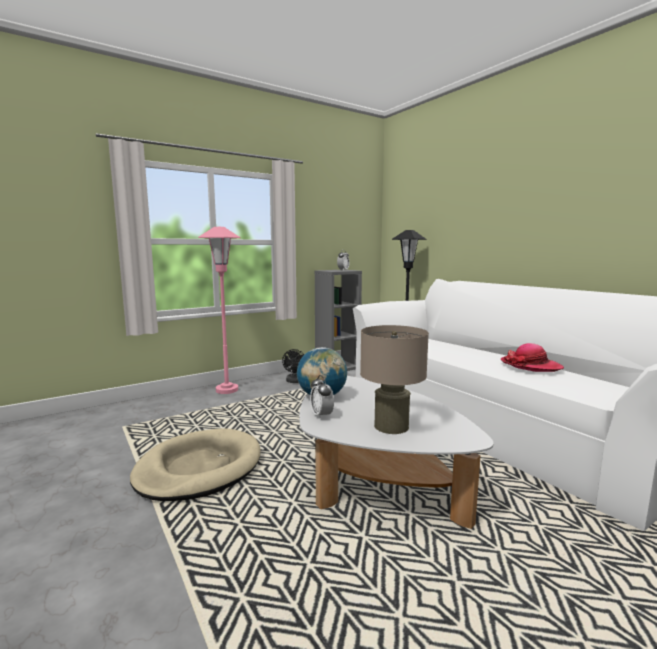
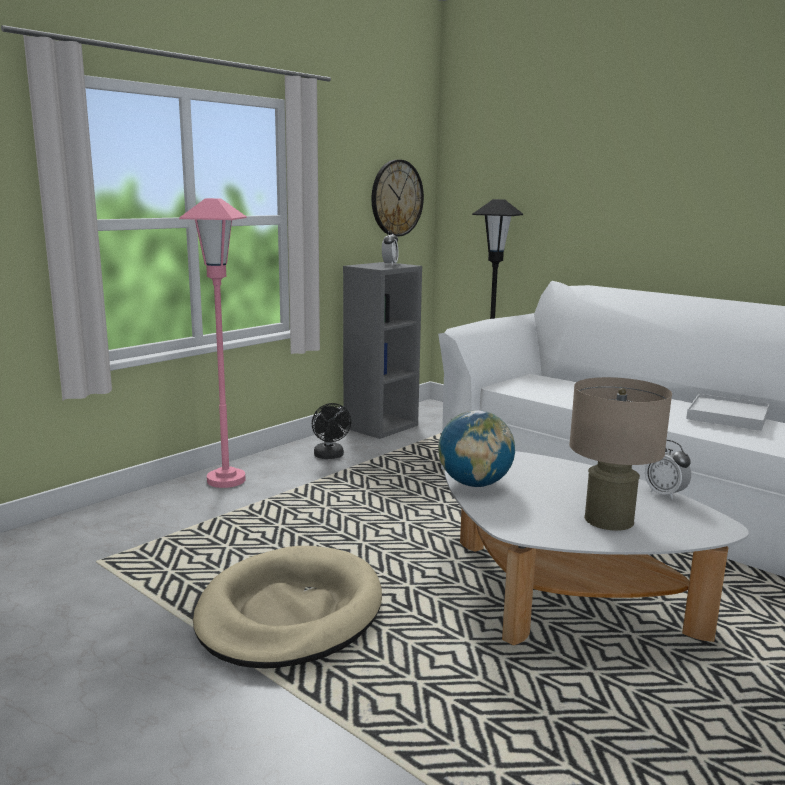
camera: 15 degrees left, 5 degrees up
alarm clock [310,375,334,420] -> alarm clock moved to [645,440,691,500]
hat [501,343,564,372] -> white tray [686,394,770,431]
none -> wall clock [372,160,424,236]

